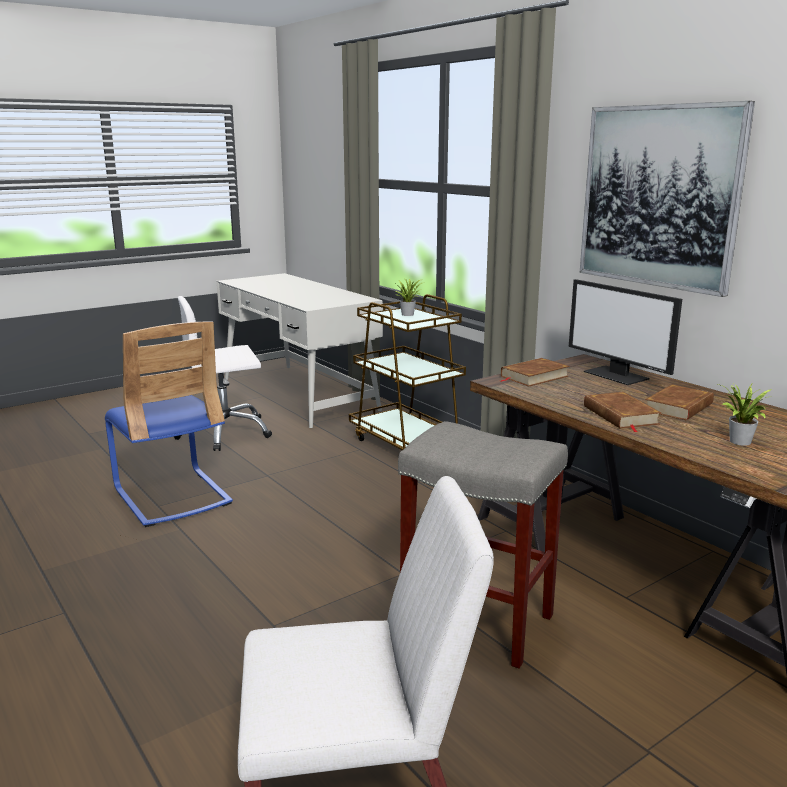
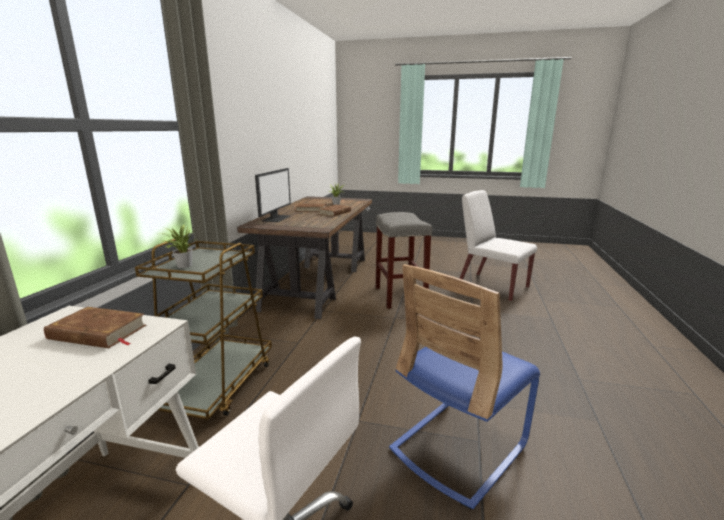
camera: 130 degrees left, 0 degrees up
blue chair [105,321,233,527] -> blue chair turned 150 degrees counterclockwise [389,264,540,510]
brown book [500,358,570,387] -> brown book moved to [44,307,146,348]
picture [580,101,755,297] -> none

